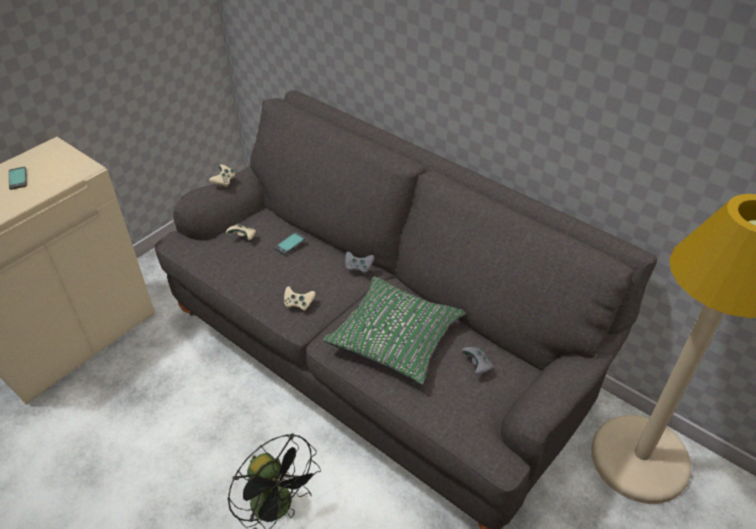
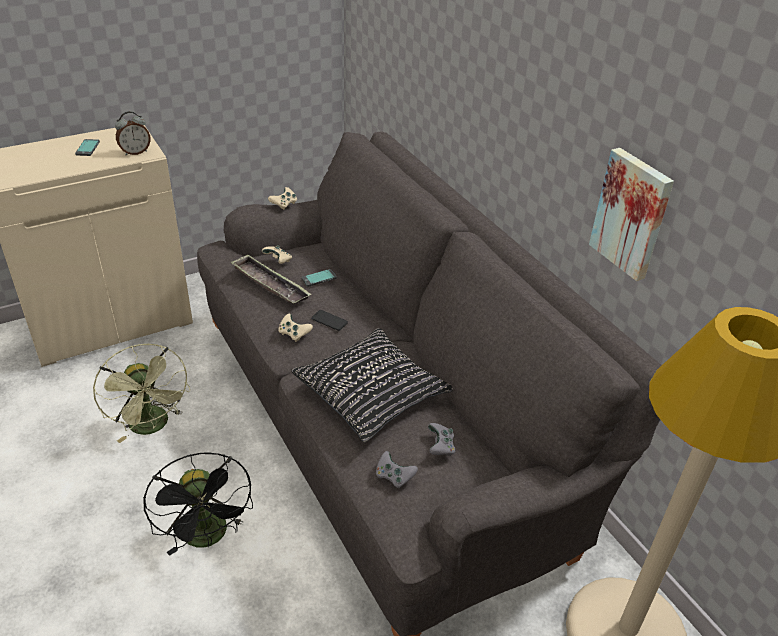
camera: 20 degrees right, 5 degrees down
green pillow [323,277,466,385] -> black pillow [291,328,453,443]
grey game controller [345,252,374,274] -> grey game controller moved to [376,451,418,489]
none -> green fan [93,344,190,443]
none -> alarm clock [115,111,151,156]
none -> tray [230,254,312,304]
none -> phone [311,310,348,331]
none -> picture [589,148,674,281]

